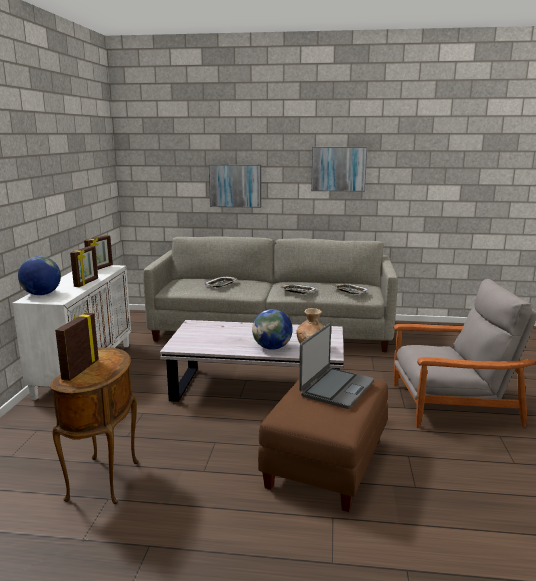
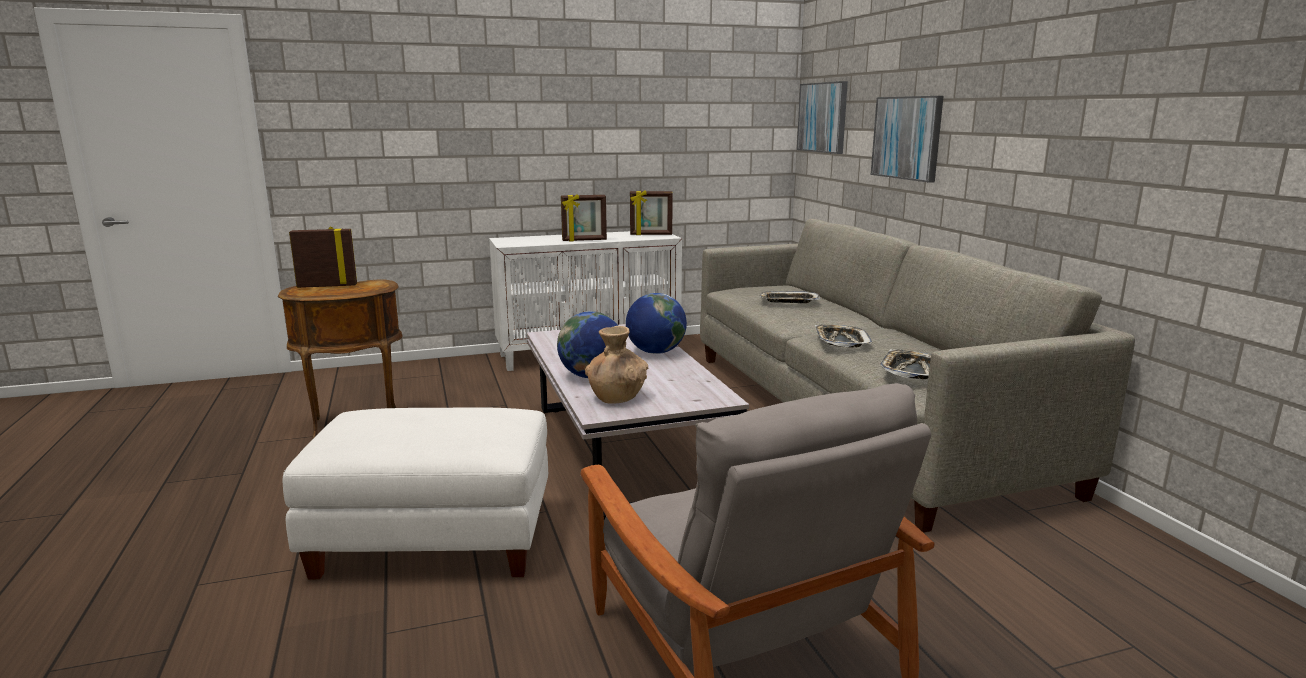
camera: 65 degrees right, 0 degrees up
globe [18,256,61,296] -> globe moved to [626,293,687,354]
brown ottoman [258,371,388,512] -> white ottoman [283,407,548,579]
laptop [299,323,374,409] -> none
picture [311,147,367,192] -> picture moved to [797,81,848,154]

